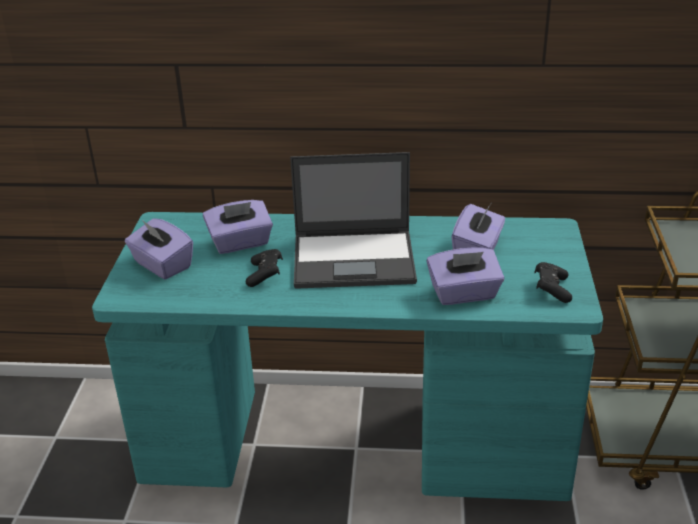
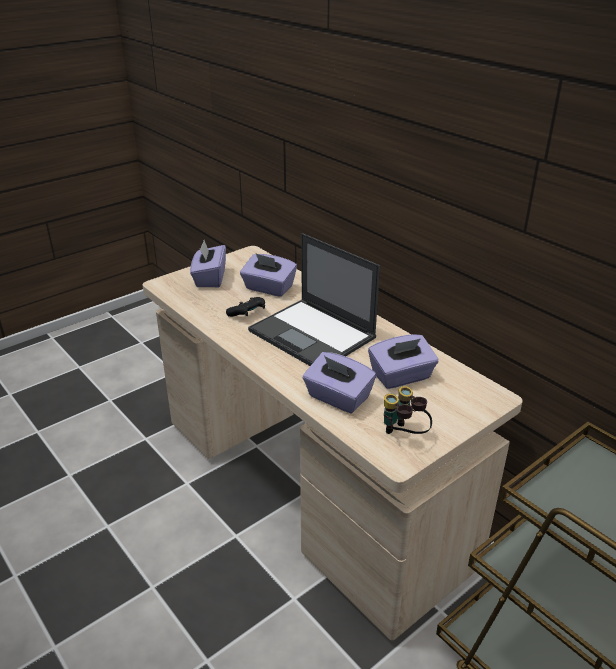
camera: 45 degrees right, 0 degrees up
turquoise desk [92,212,603,501] -> beige desk [143,246,523,640]
black game controller [534,262,572,303] -> binoculars [384,386,432,434]

